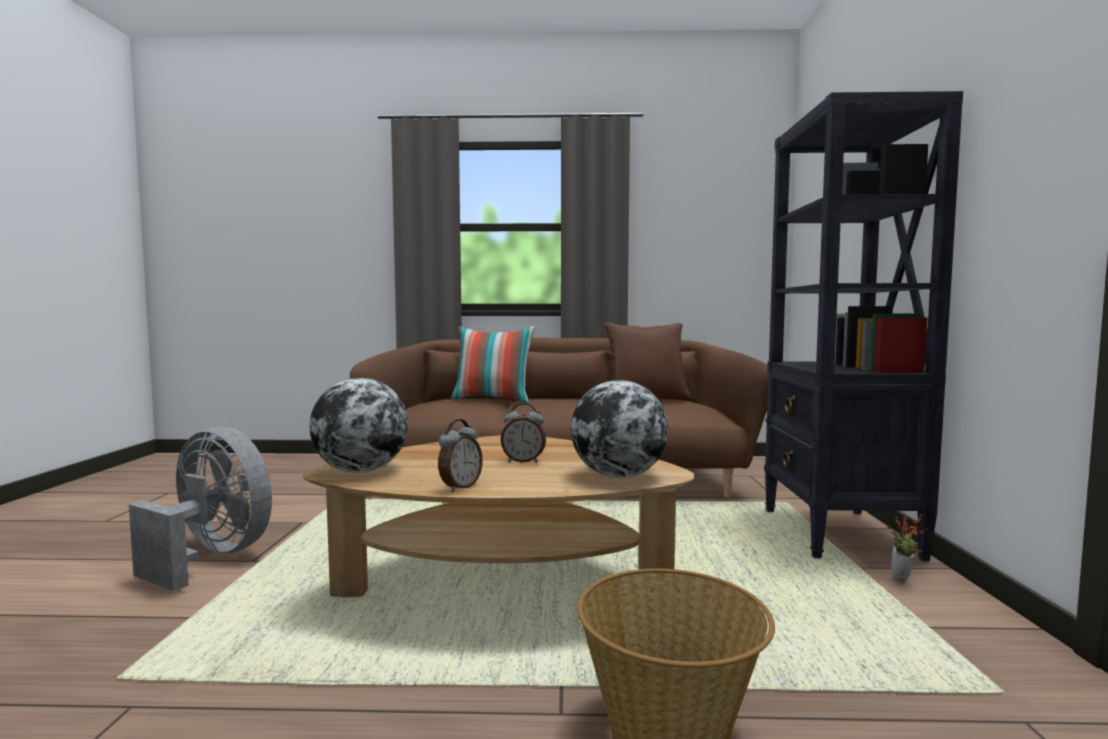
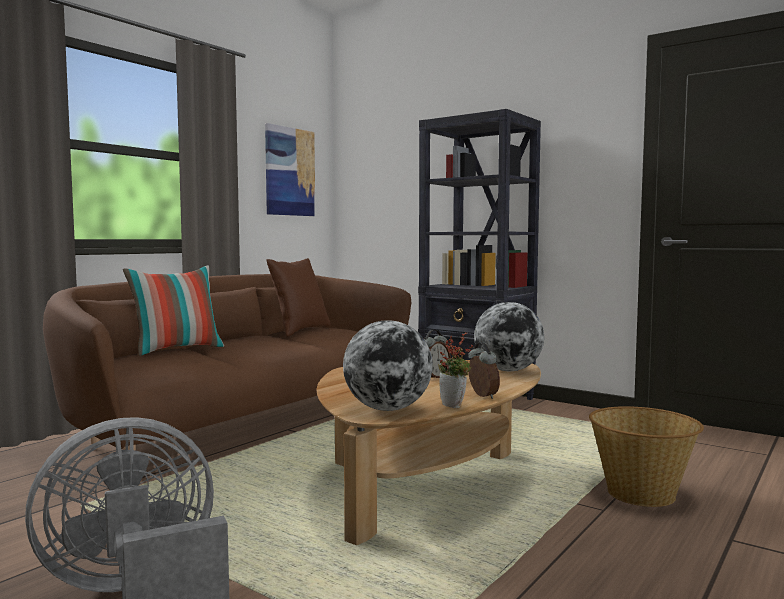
camera: 55 degrees left, 0 degrees up
potted plant [887,513,928,584] -> potted plant moved to [438,332,474,408]
none -> picture [265,123,315,216]

